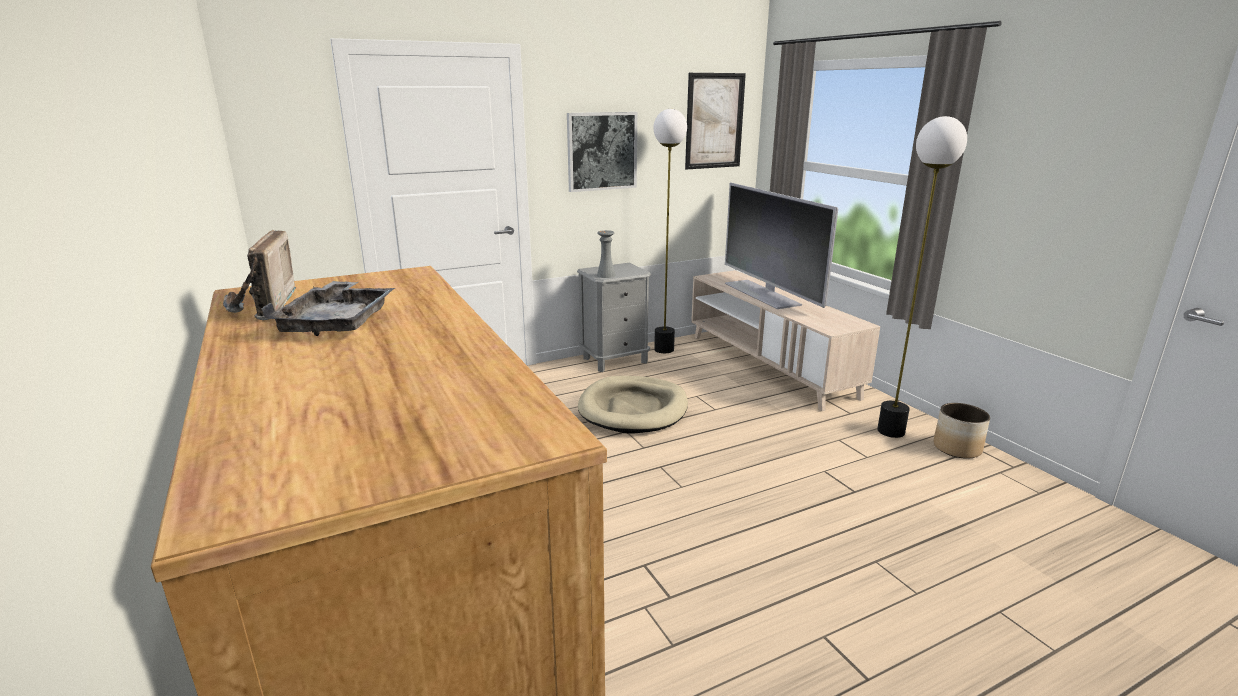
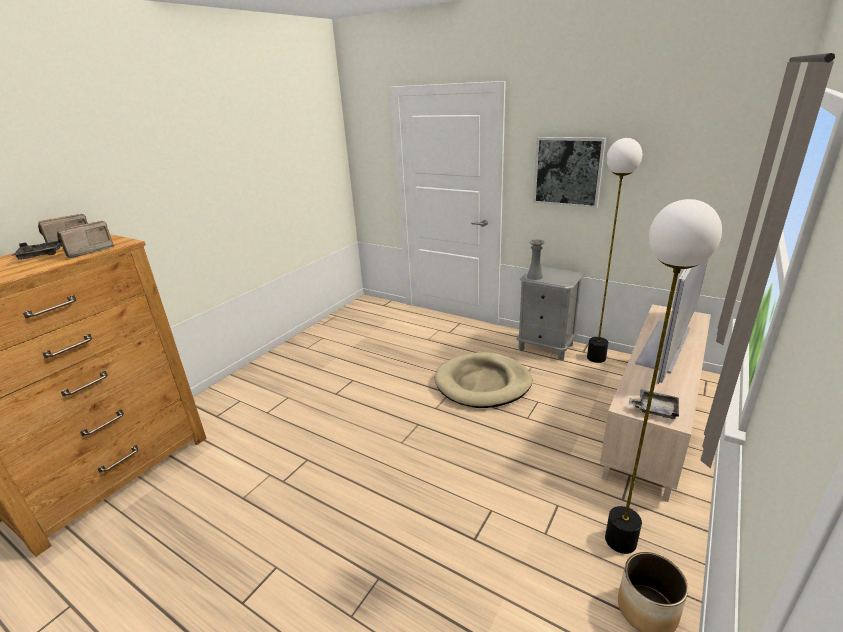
camera: 60 degrees right, 5 degrees up
picture [685,73,746,169] -> none
none -> radio [57,221,115,258]
none -> grey tray [629,389,679,419]

